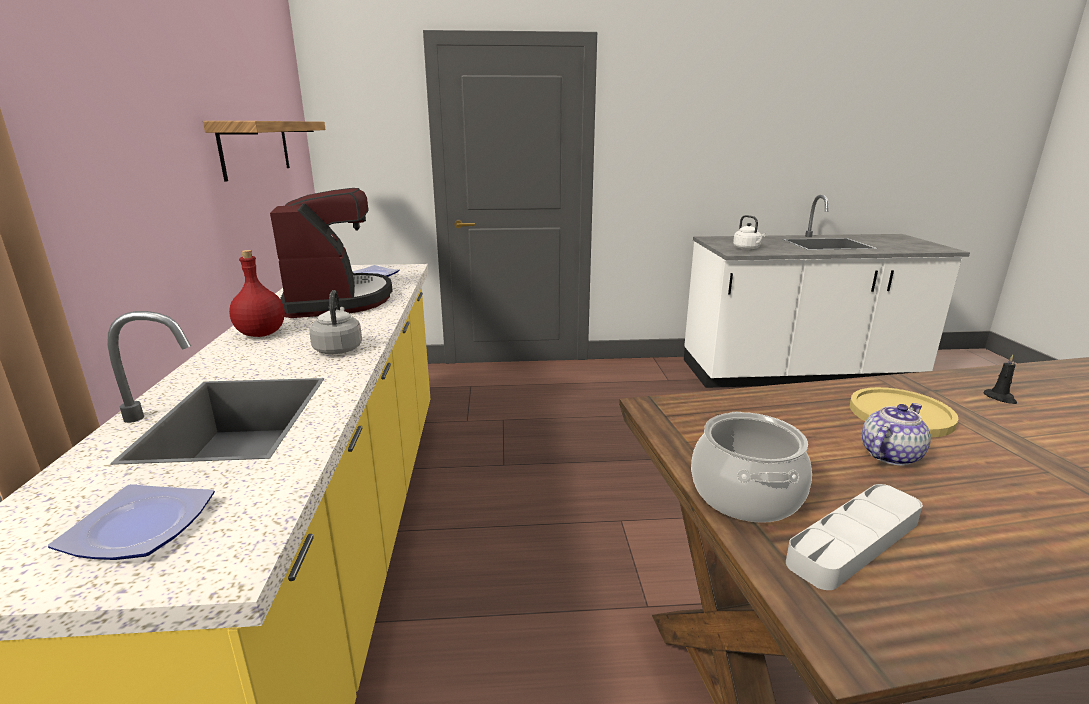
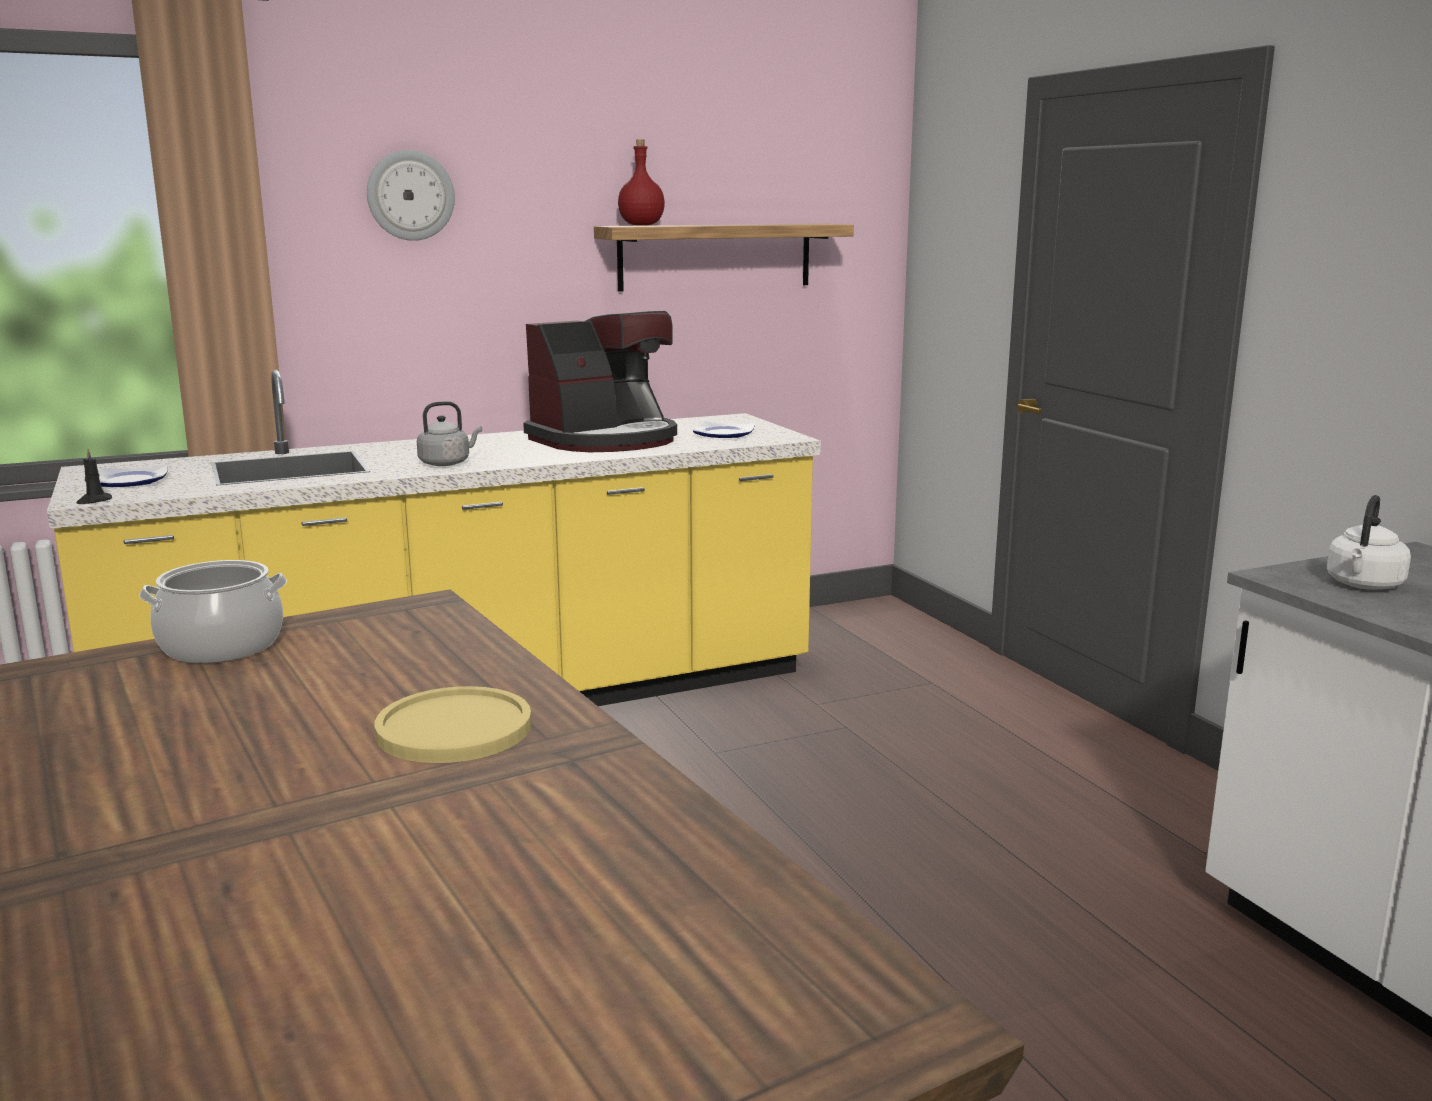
camera: 70 degrees right, 5 degrees down
red bottle [229,250,285,337] -> red bottle moved to [618,139,665,226]
grey tray [786,484,923,590] -> none
teapot [862,403,931,466] -> none
black candle [984,355,1017,404] -> black candle moved to [77,449,112,504]
none -> wall clock [367,150,455,241]

